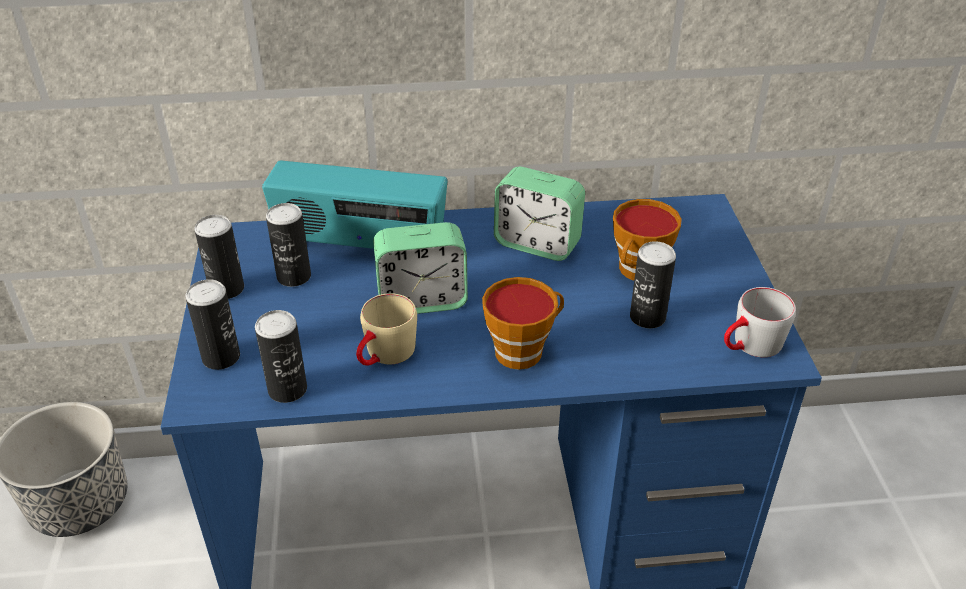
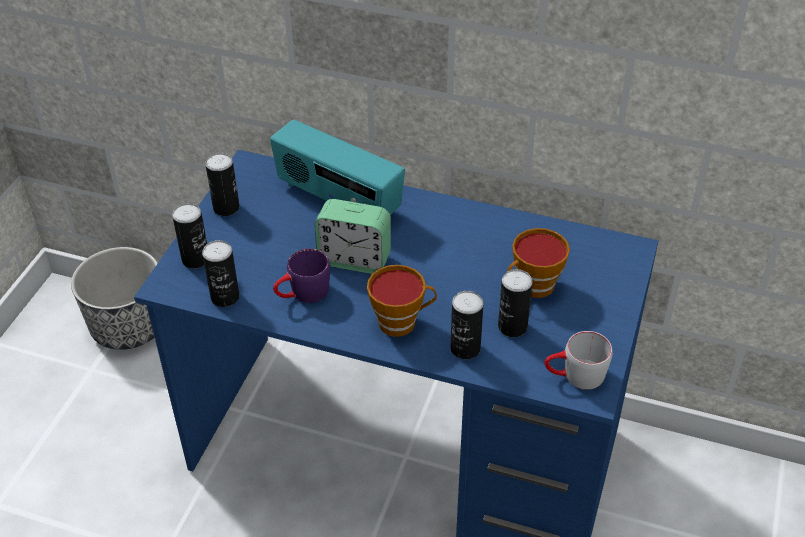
camera: 25 degrees right, 5 degrees up
can [266,203,311,287] -> can moved to [450,291,483,359]
beige mug [356,293,417,366] -> purple mug [273,248,330,303]
alarm clock [494,167,585,261] -> none

